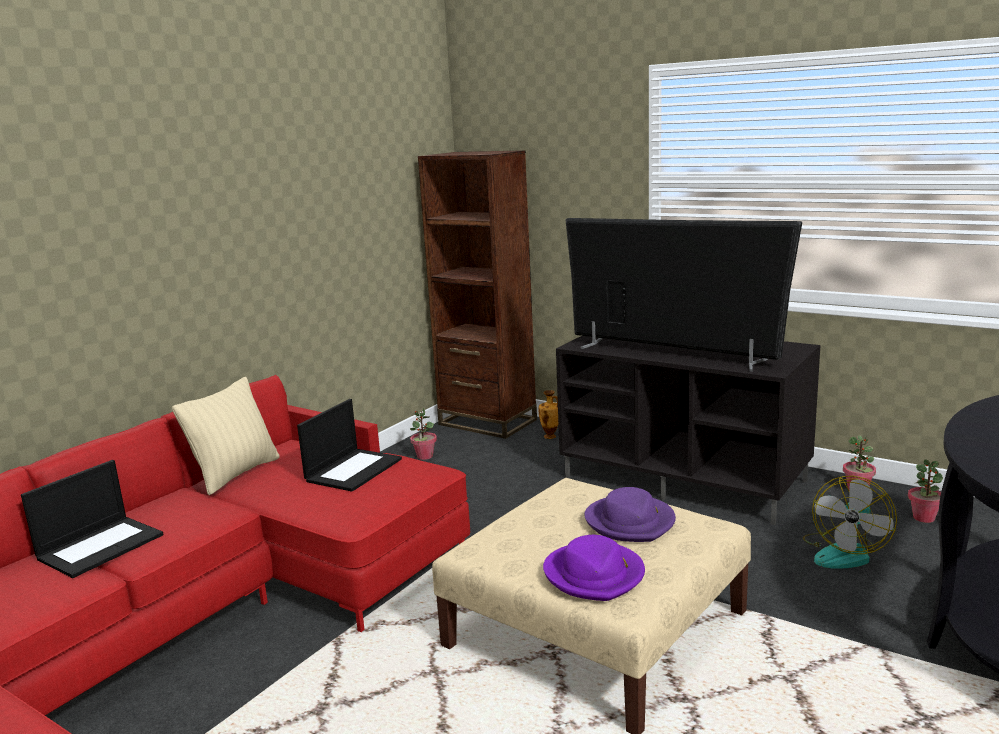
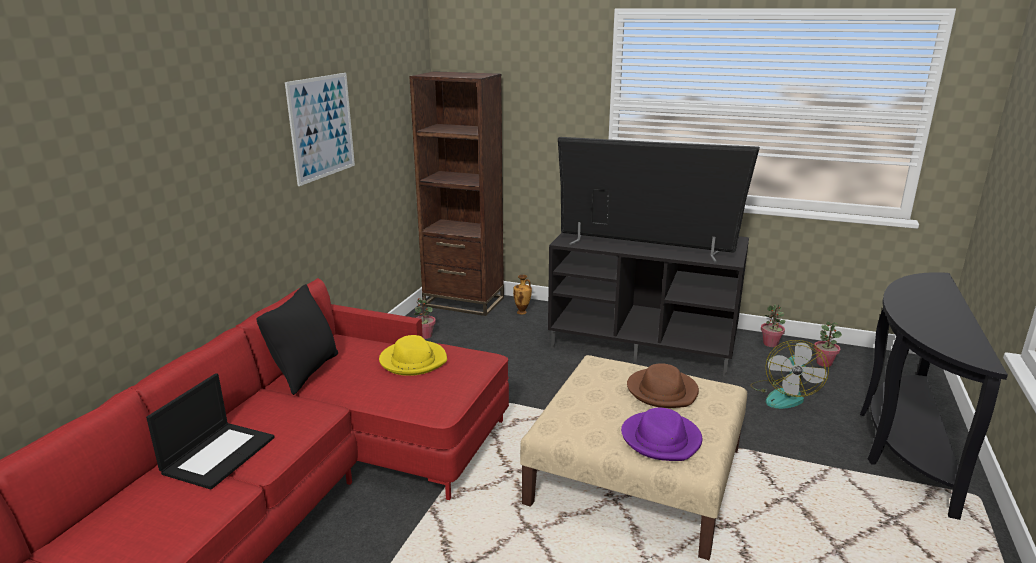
camera: 15 degrees left, 5 degrees up
beige pillow [172,377,280,495] -> black pillow [256,284,338,395]
laptop [297,399,402,492] -> yellow hat [379,335,447,376]
purple hat [584,487,676,542] -> brown hat [627,363,699,408]
none -> picture [285,73,355,186]

